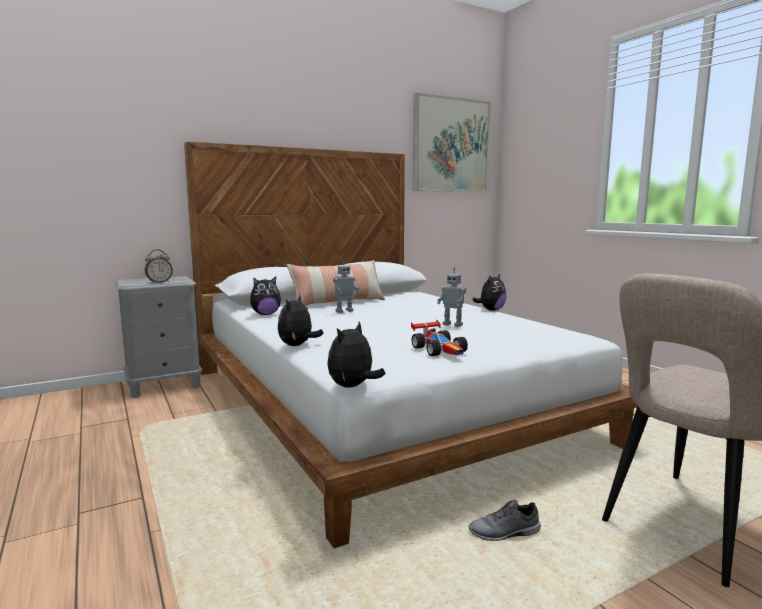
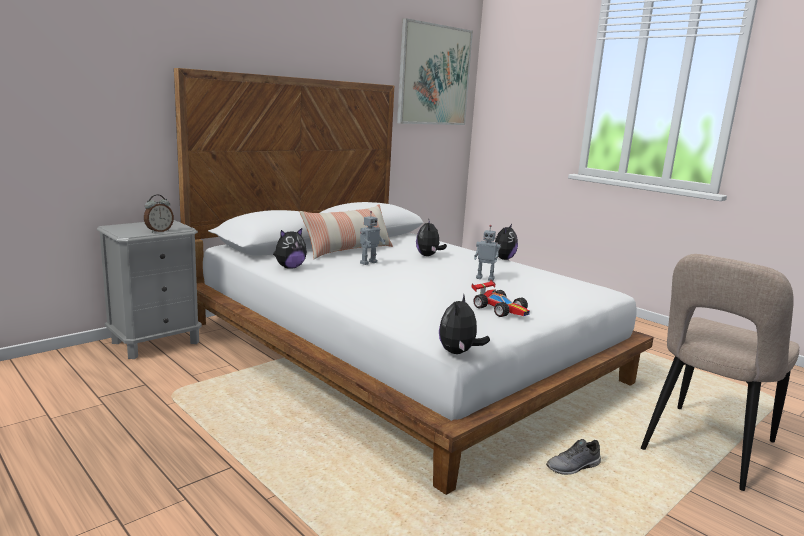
camera: 15 degrees left, 5 degrees up
plush toy [278,294,323,346] -> plush toy moved to [416,218,447,256]

